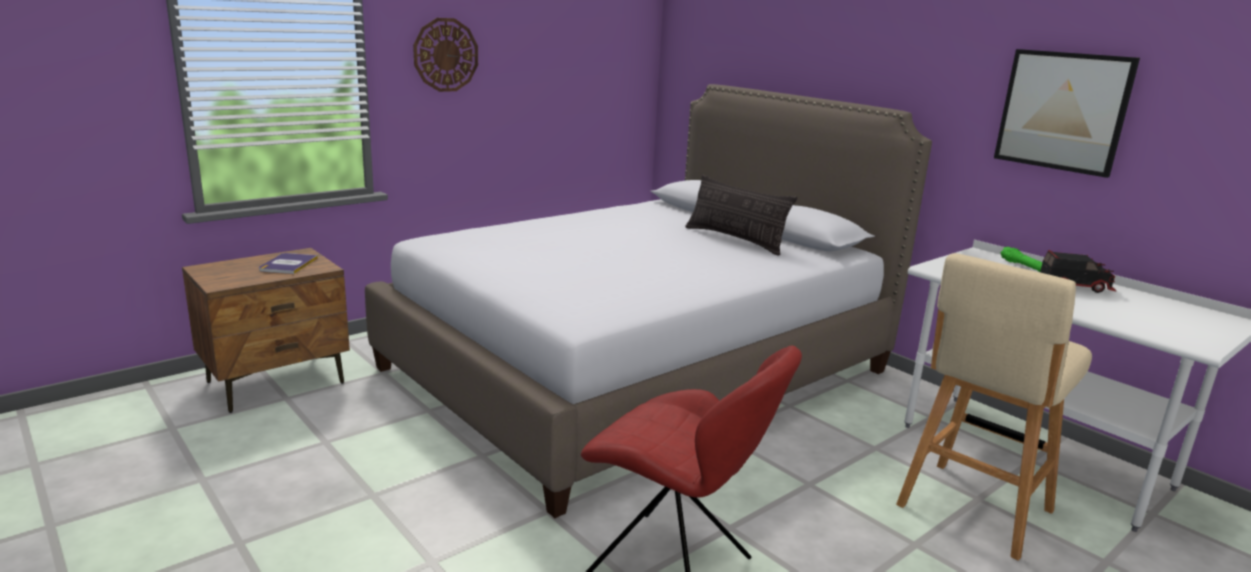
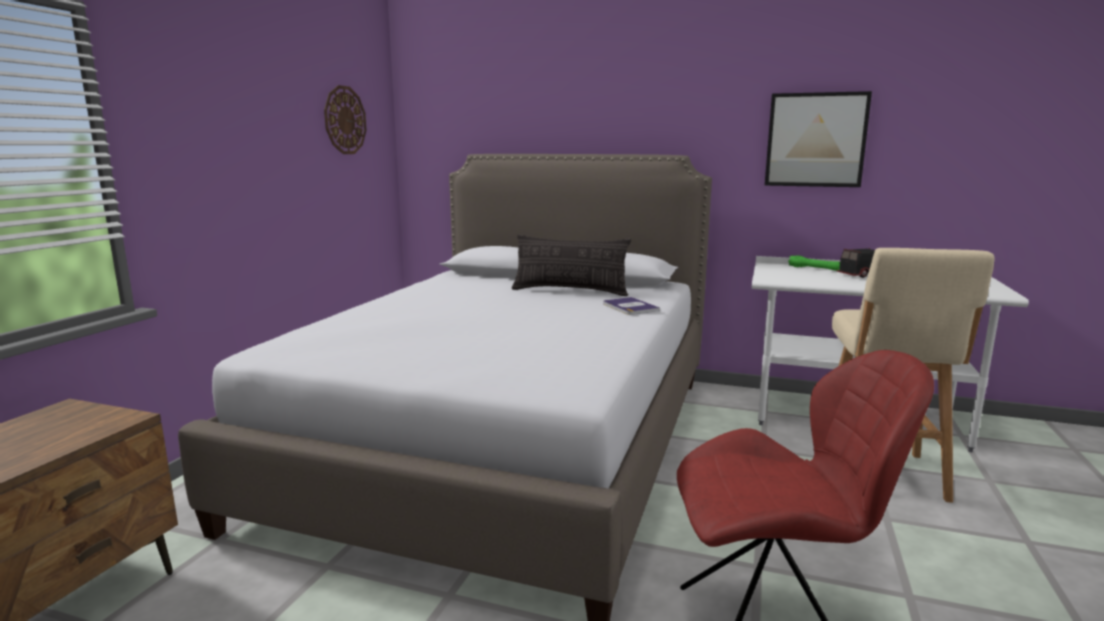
camera: 30 degrees left, 5 degrees down
book [259,253,318,274] -> book moved to [603,297,660,315]
wall clock [413,18,478,92] -> wall clock moved to [324,85,367,154]

